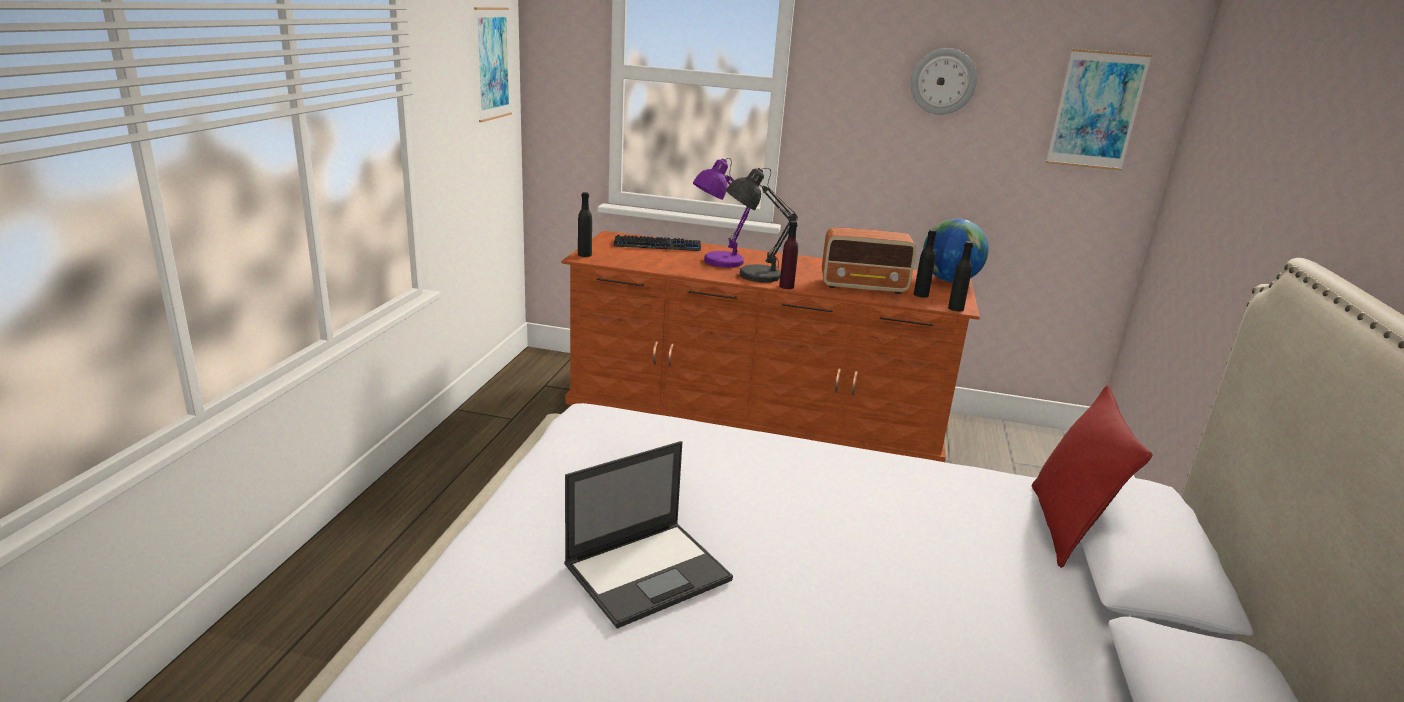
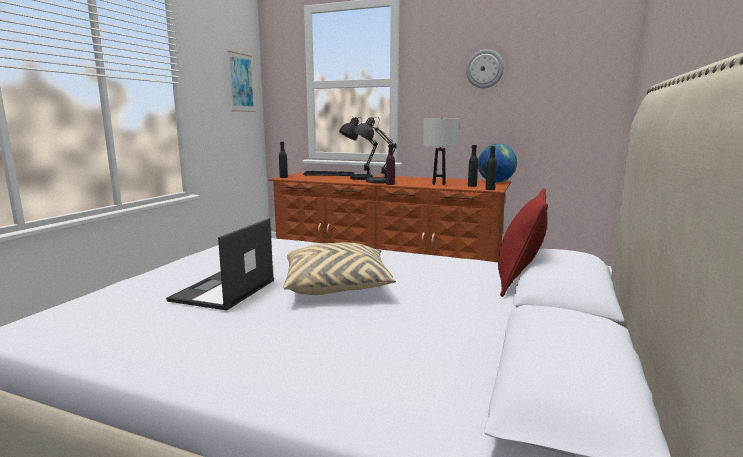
camera: 10 degrees right, 10 degrees down
laptop [564,441,733,629] -> laptop turned 135 degrees clockwise [166,218,274,310]
purple table lamp [693,158,750,268] -> black table lamp [339,117,378,180]
radio [822,227,916,294] -> white table lamp [423,118,459,185]
picture [1046,49,1152,171] -> none
none -> beige pillow [284,243,396,295]

